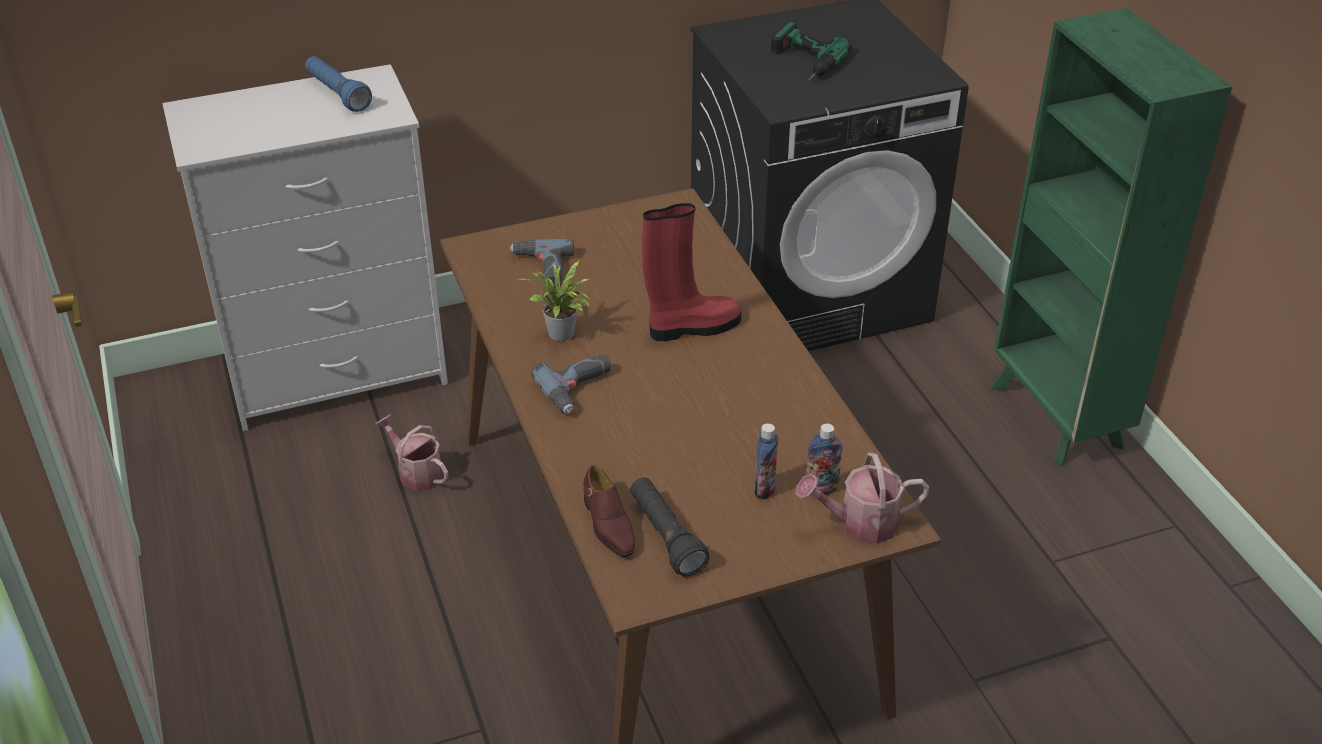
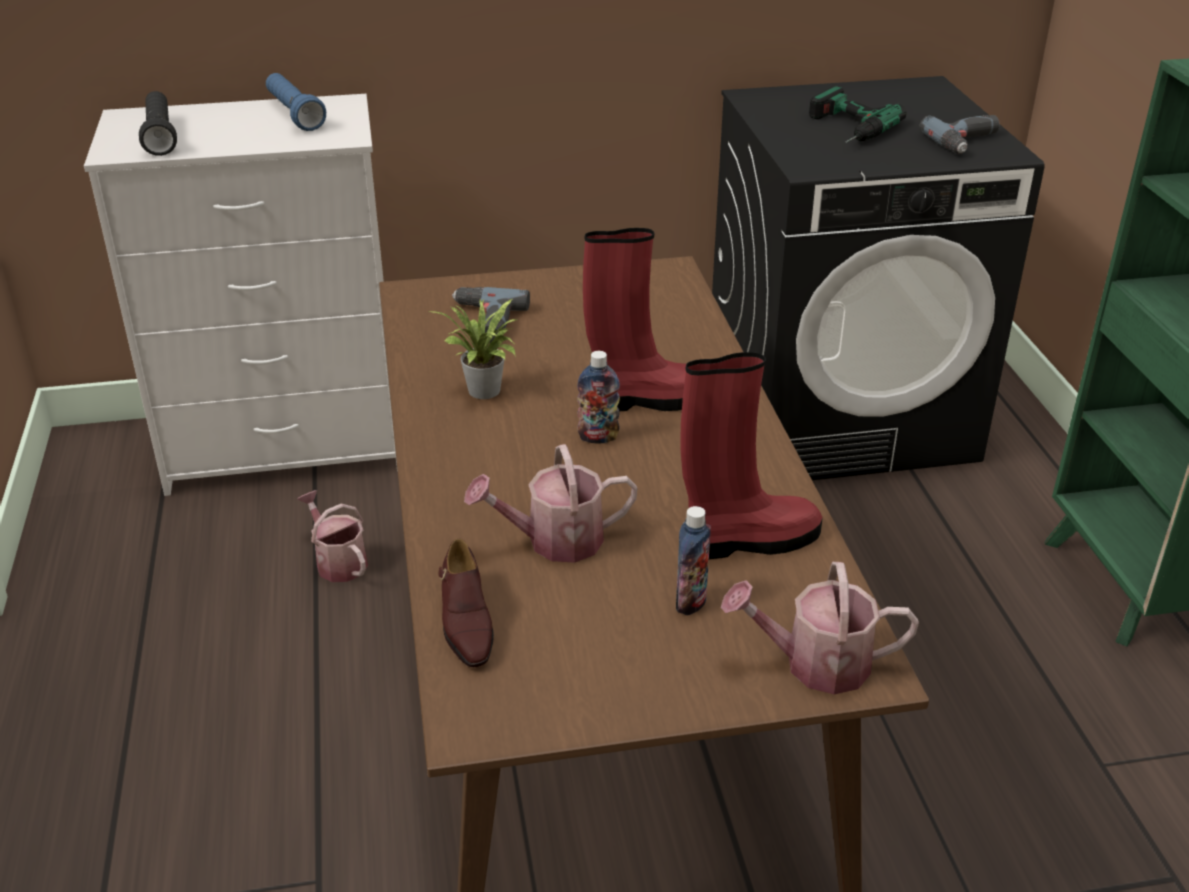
camera: 10 degrees right, 5 degrees down
power drill [531,354,611,414] -> power drill moved to [919,115,999,154]
black flashlight [630,477,709,576] -> black flashlight moved to [139,91,177,156]
bottle [806,423,843,495] -> bottle moved to [577,351,620,443]
none -> watering can [464,444,638,563]
none -> red boot [680,352,823,559]

